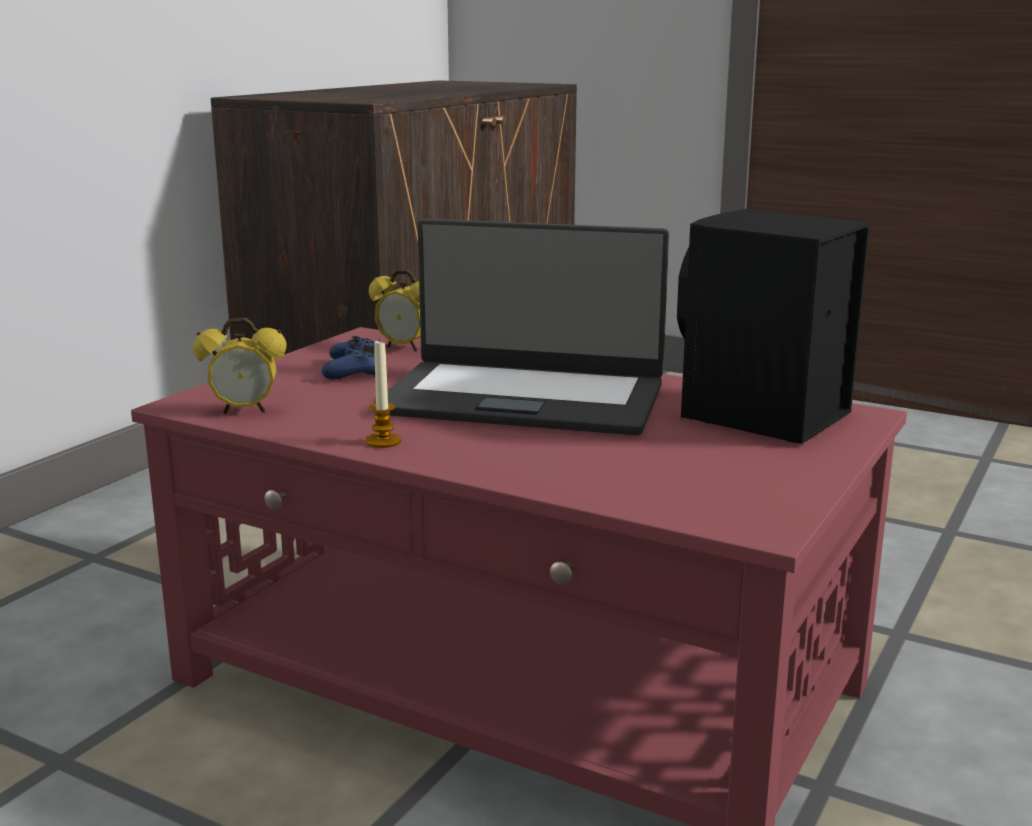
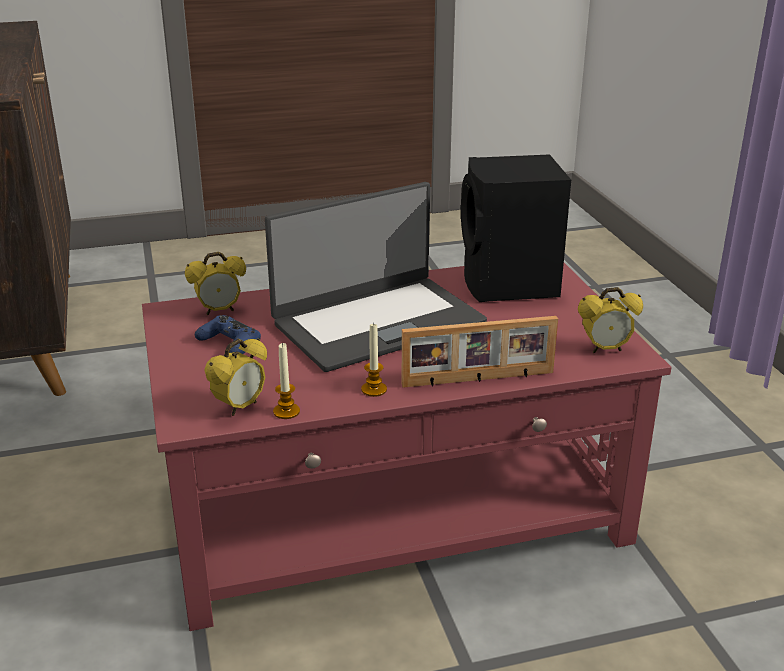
camera: 45 degrees left, 10 degrees up
none -> candle [273,343,300,419]
none -> picture frame [402,316,558,388]
none -> alarm clock [578,287,643,353]

